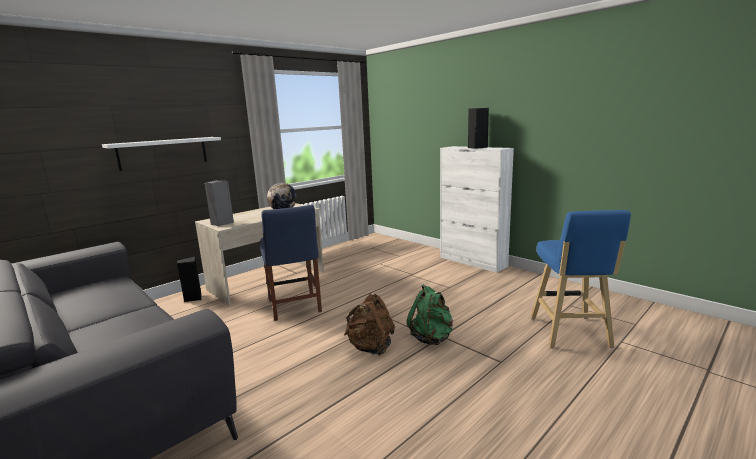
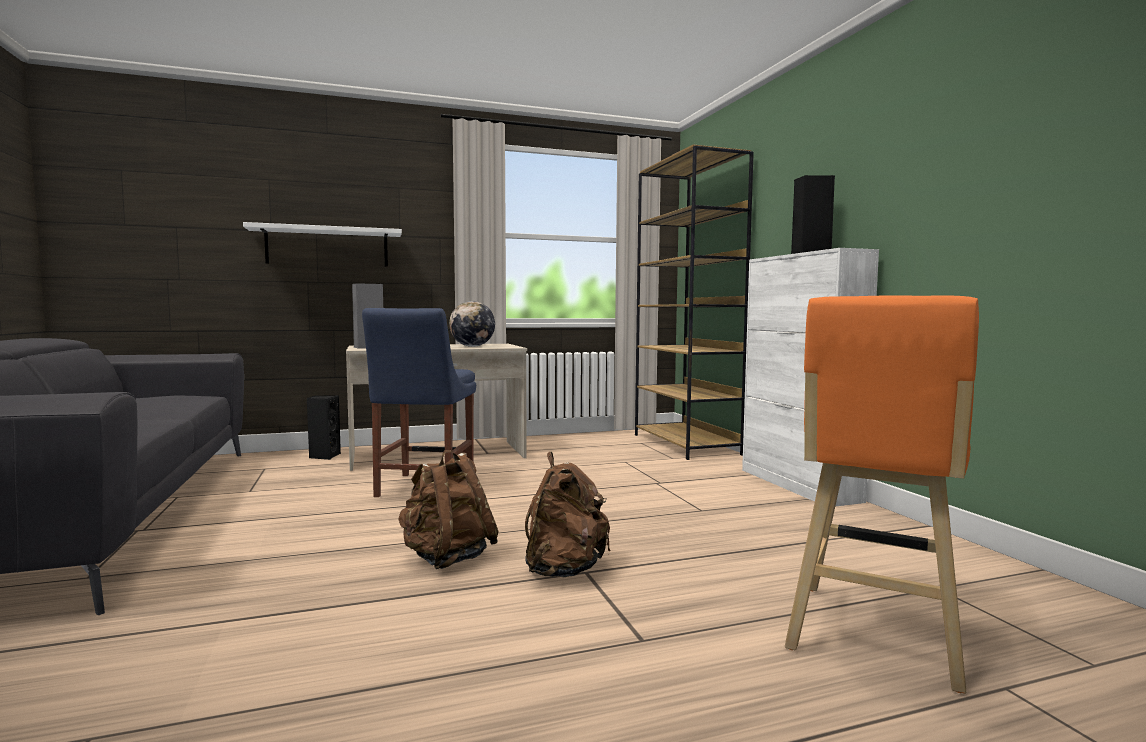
camera: 25 degrees right, 10 degrees down
green backpack [407,284,453,345] -> brown backpack [525,452,610,577]
blue stool [530,210,631,349] -> orange stool [785,295,979,694]
none -> brown bookcase [635,145,754,460]

